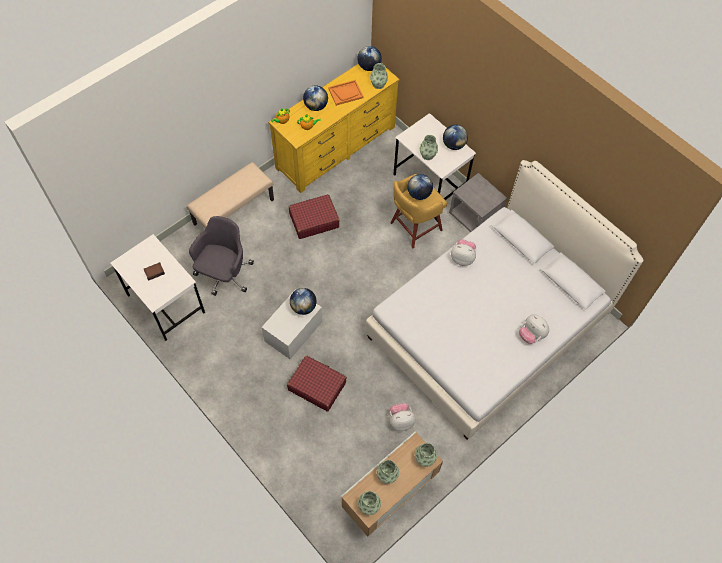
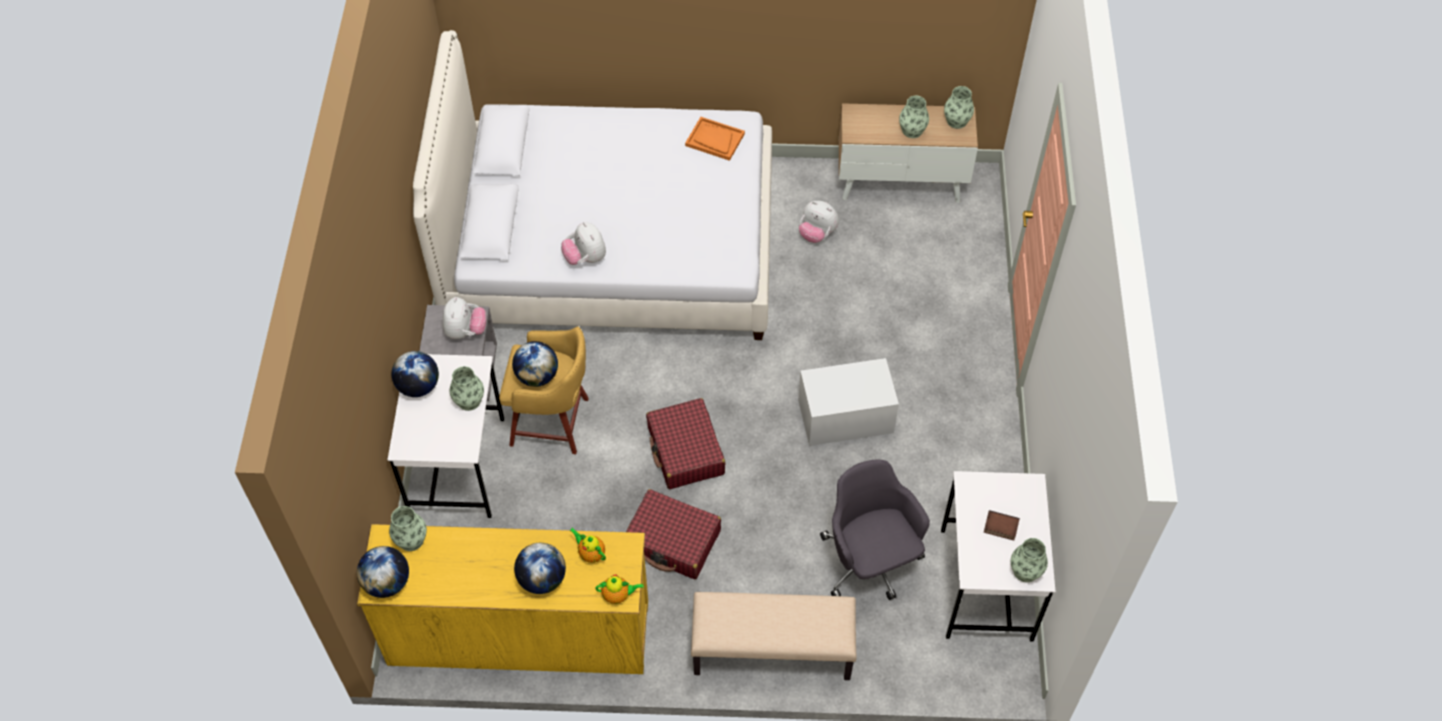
camera: 135 degrees left, 5 degrees down
grey office chair [189,216,254,296] -> grey office chair turned 90 degrees clockwise [820,460,930,600]
red suitcase [287,355,347,412] -> red suitcase moved to [646,398,725,489]
globe [290,288,317,315] -> none
orange tray [328,80,363,106] -> orange tray moved to [685,117,745,161]
vase [415,443,437,467] -> vase moved to [1011,538,1048,582]
plush toy [519,314,549,344] -> plush toy moved to [443,297,486,339]

